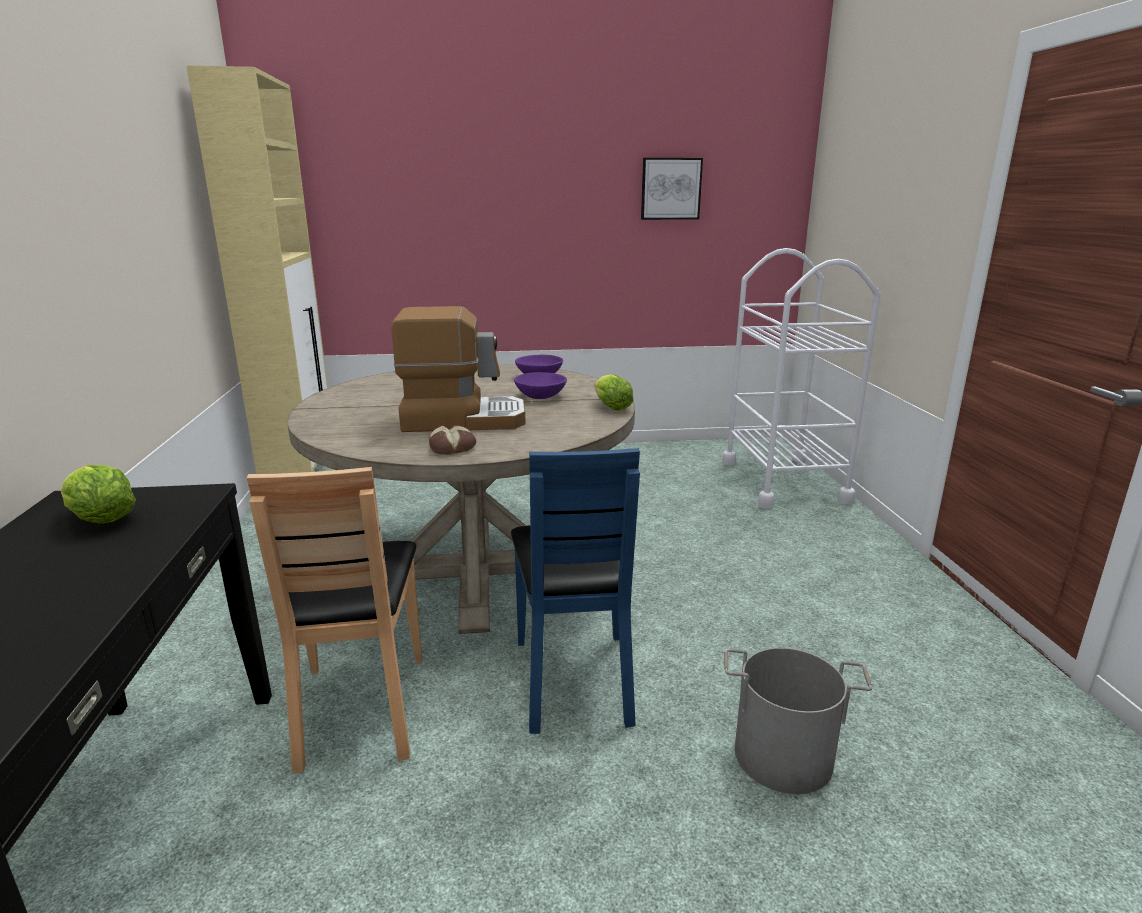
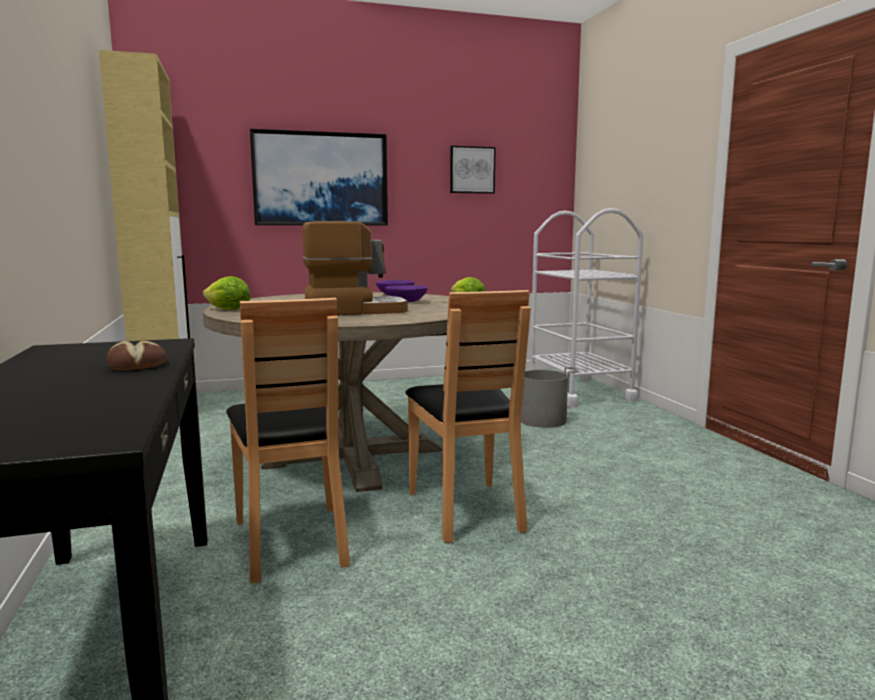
camera: 10 degrees left, 10 degrees down
lettuce [61,465,136,524] -> lettuce moved to [203,276,250,310]
bread [429,425,476,455] -> bread moved to [107,340,167,371]
blue chair [511,448,640,734] -> brown chair [405,290,531,543]
grey bucket [724,648,872,794] -> grey bucket moved to [521,367,579,428]
none -> picture [250,129,388,225]

